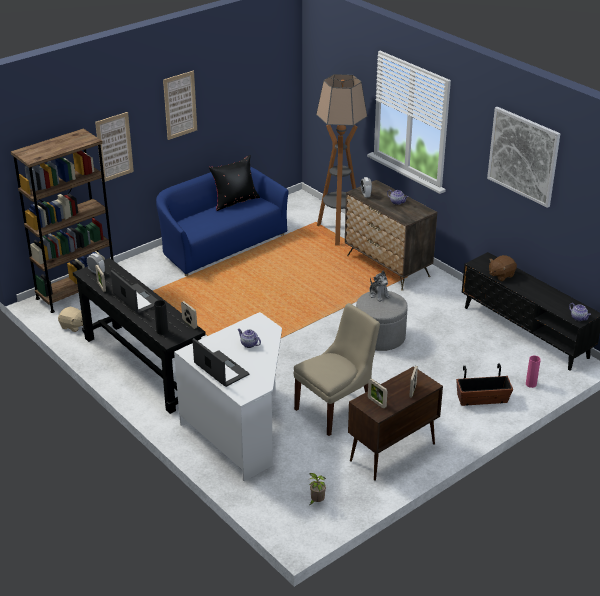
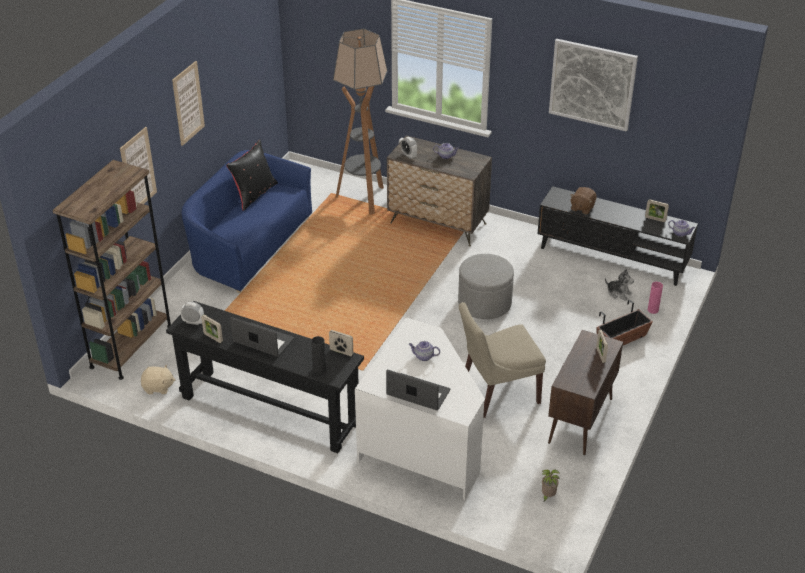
camera: 25 degrees left, 5 degrees up
beige chair [294,303,380,436] -> beige chair turned 135 degrees counterclockwise [459,302,546,418]
picture frame [368,378,387,409] -> picture frame moved to [645,199,669,222]
plush toy [369,270,390,302] -> plush toy moved to [605,269,634,301]

